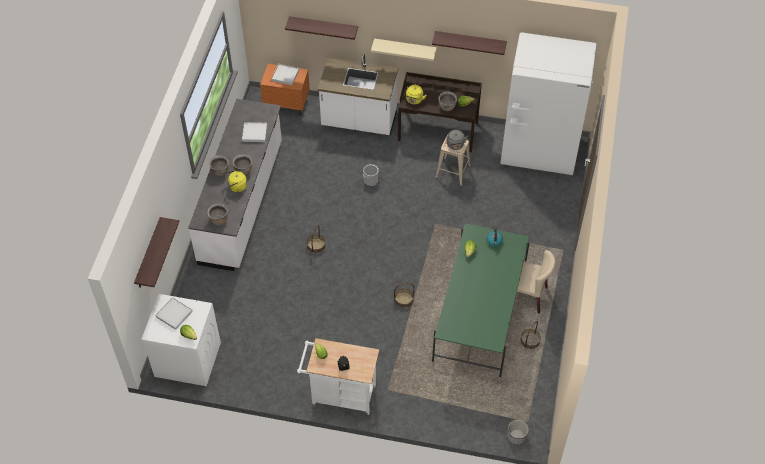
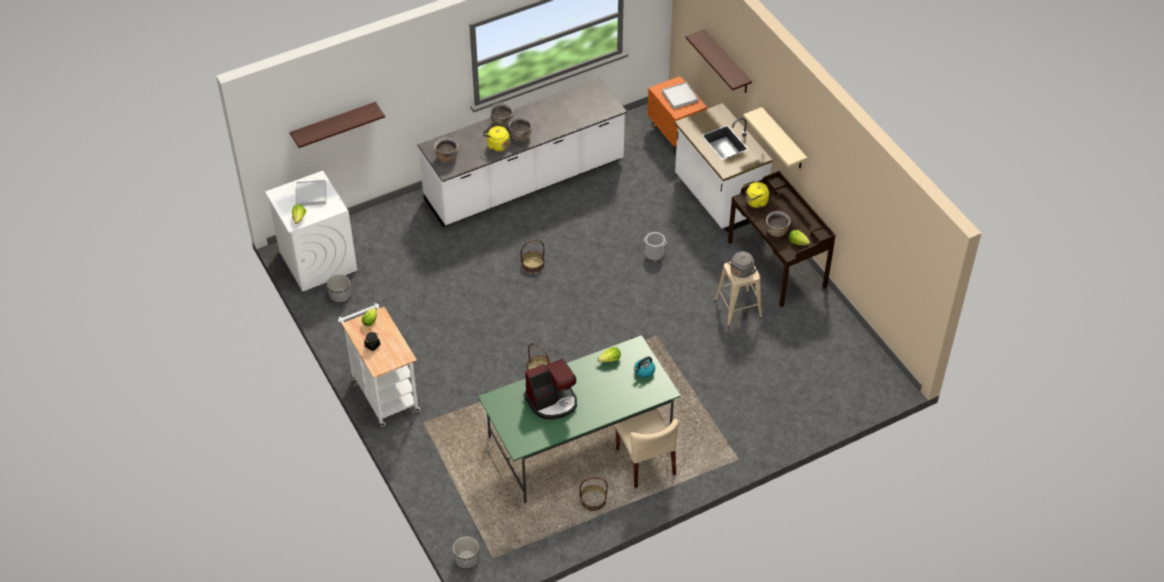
camera: 50 degrees right, 5 degrees down
white tray [242,122,267,142] -> none
shelf [432,31,507,55] -> none
white fridge [500,32,597,175] -> none
none -> planter [327,274,351,303]
none -> coffee machine [524,359,577,419]

